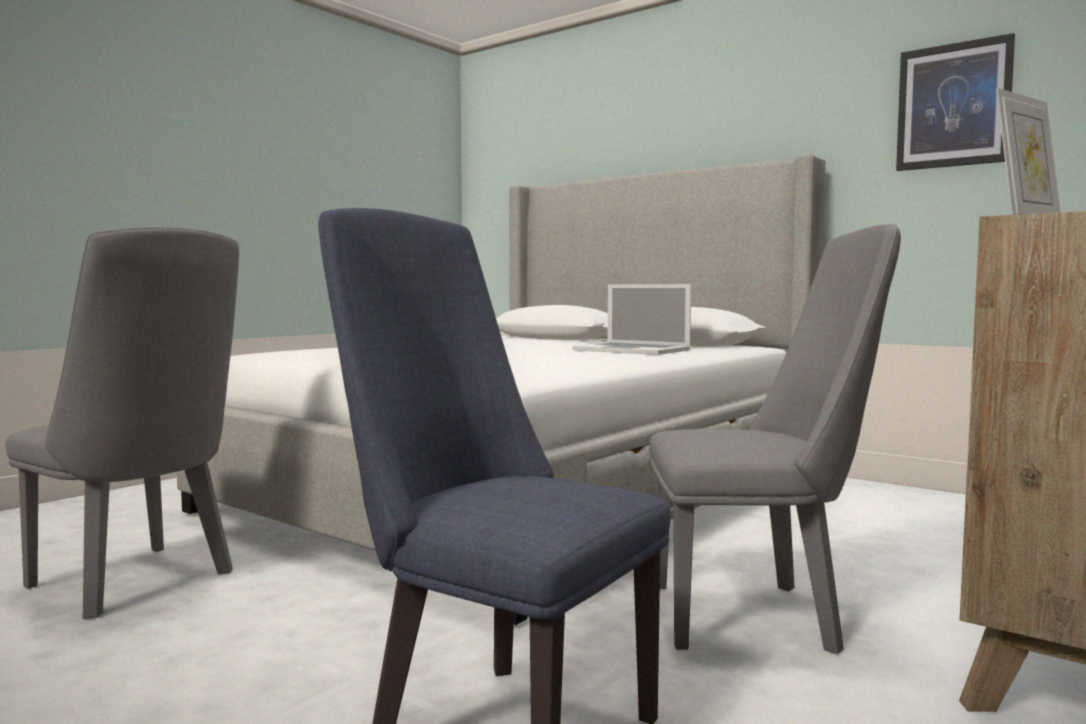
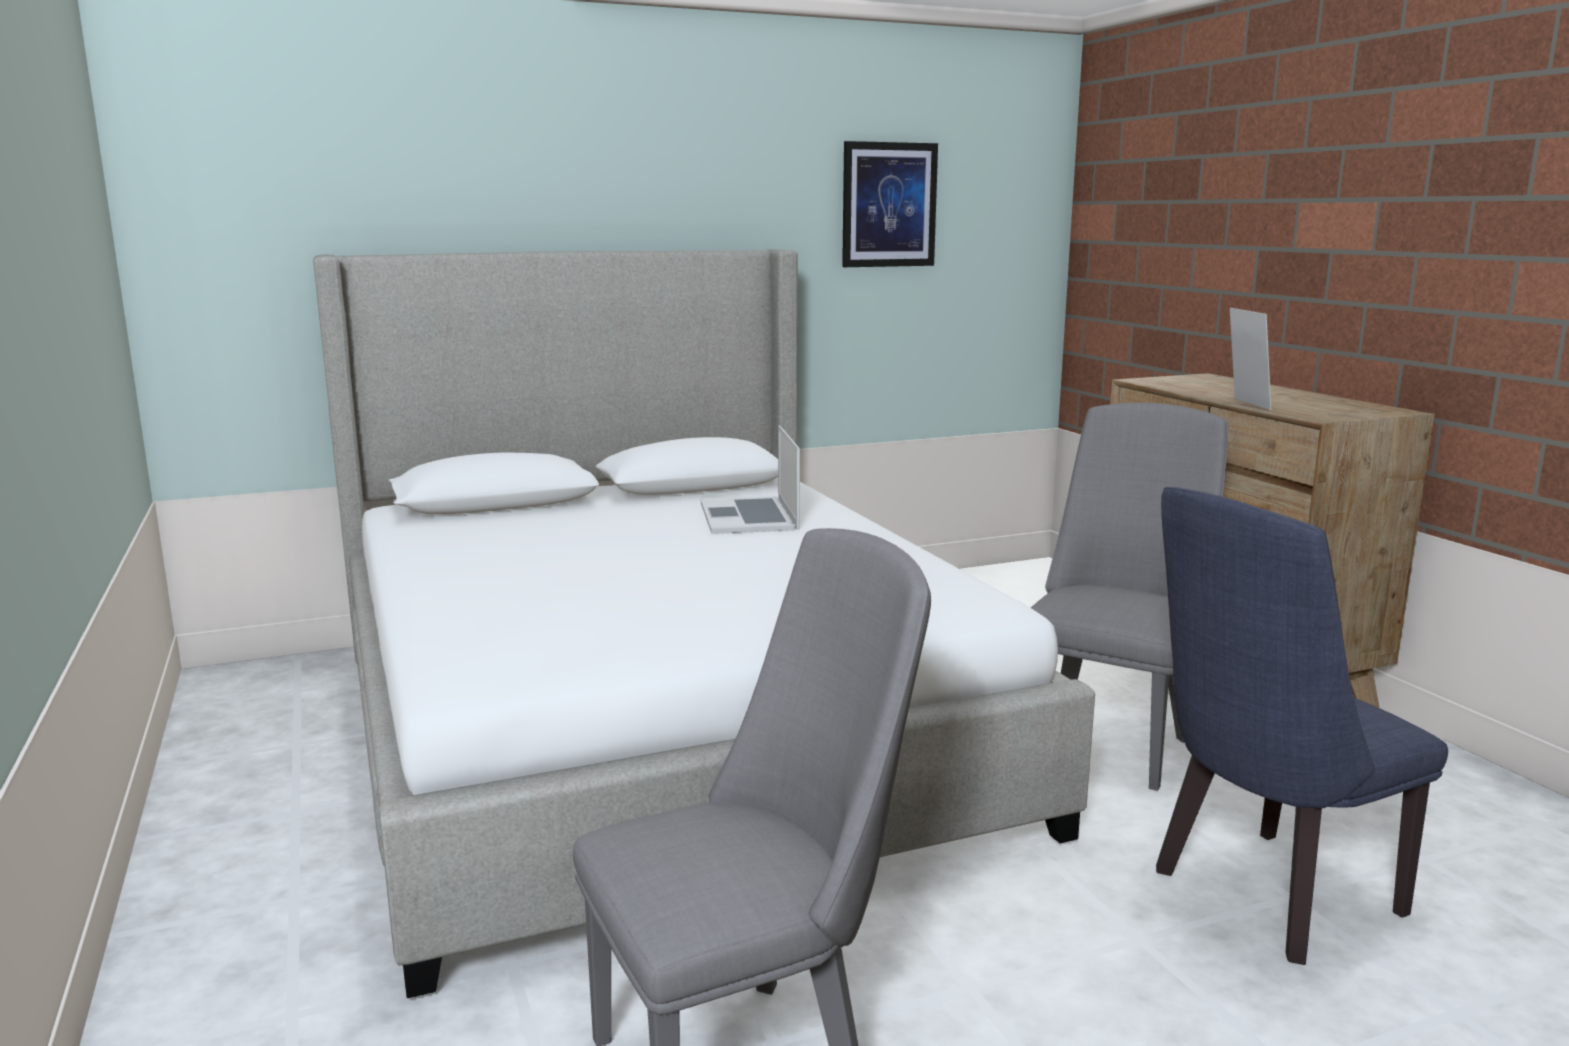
camera: 60 degrees left, 10 degrees up
laptop [573,284,691,355] -> laptop turned 105 degrees clockwise [701,425,800,534]

